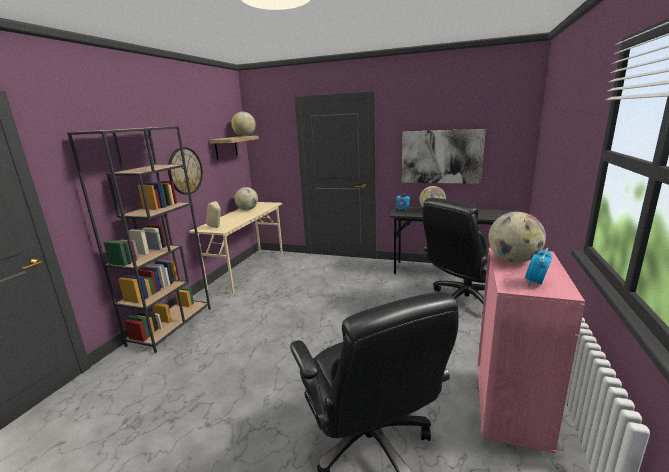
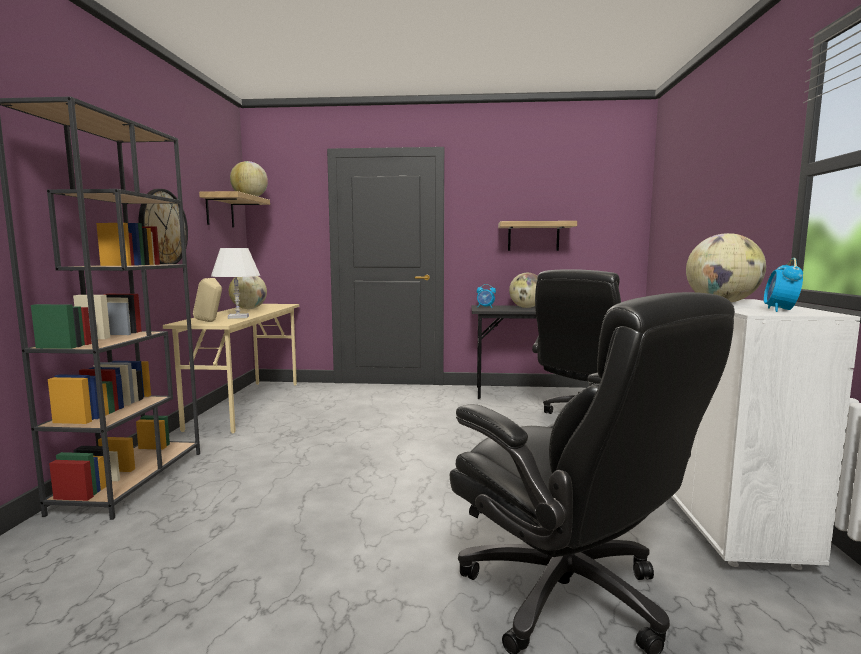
camera: 15 degrees left, 10 degrees down
picture [402,129,486,184] -> shelf [498,221,577,251]
pink cabinet [478,248,585,453] -> white cabinet [672,299,860,570]
none -> white table lamp [211,248,260,319]

